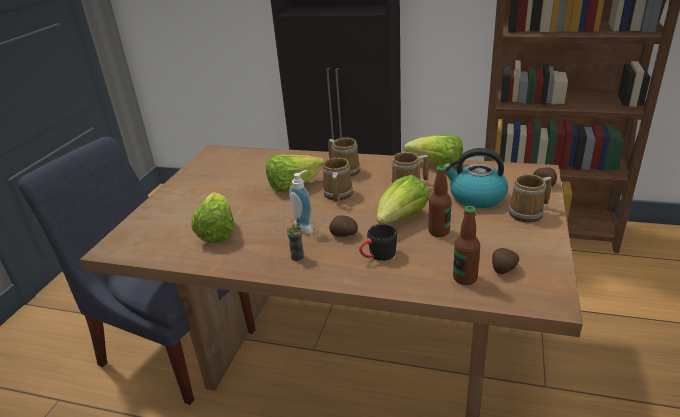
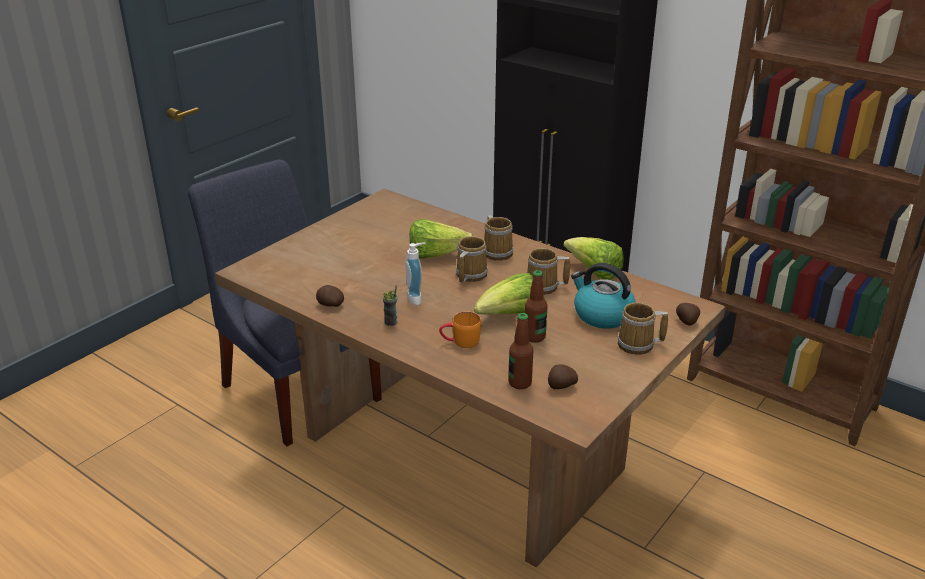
camera: 20 degrees right, 0 degrees up
lettuce [192,192,235,243] -> none
potato [329,215,358,237] -> potato moved to [316,285,344,307]
black mug [359,224,397,261] -> orange mug [439,311,482,348]

